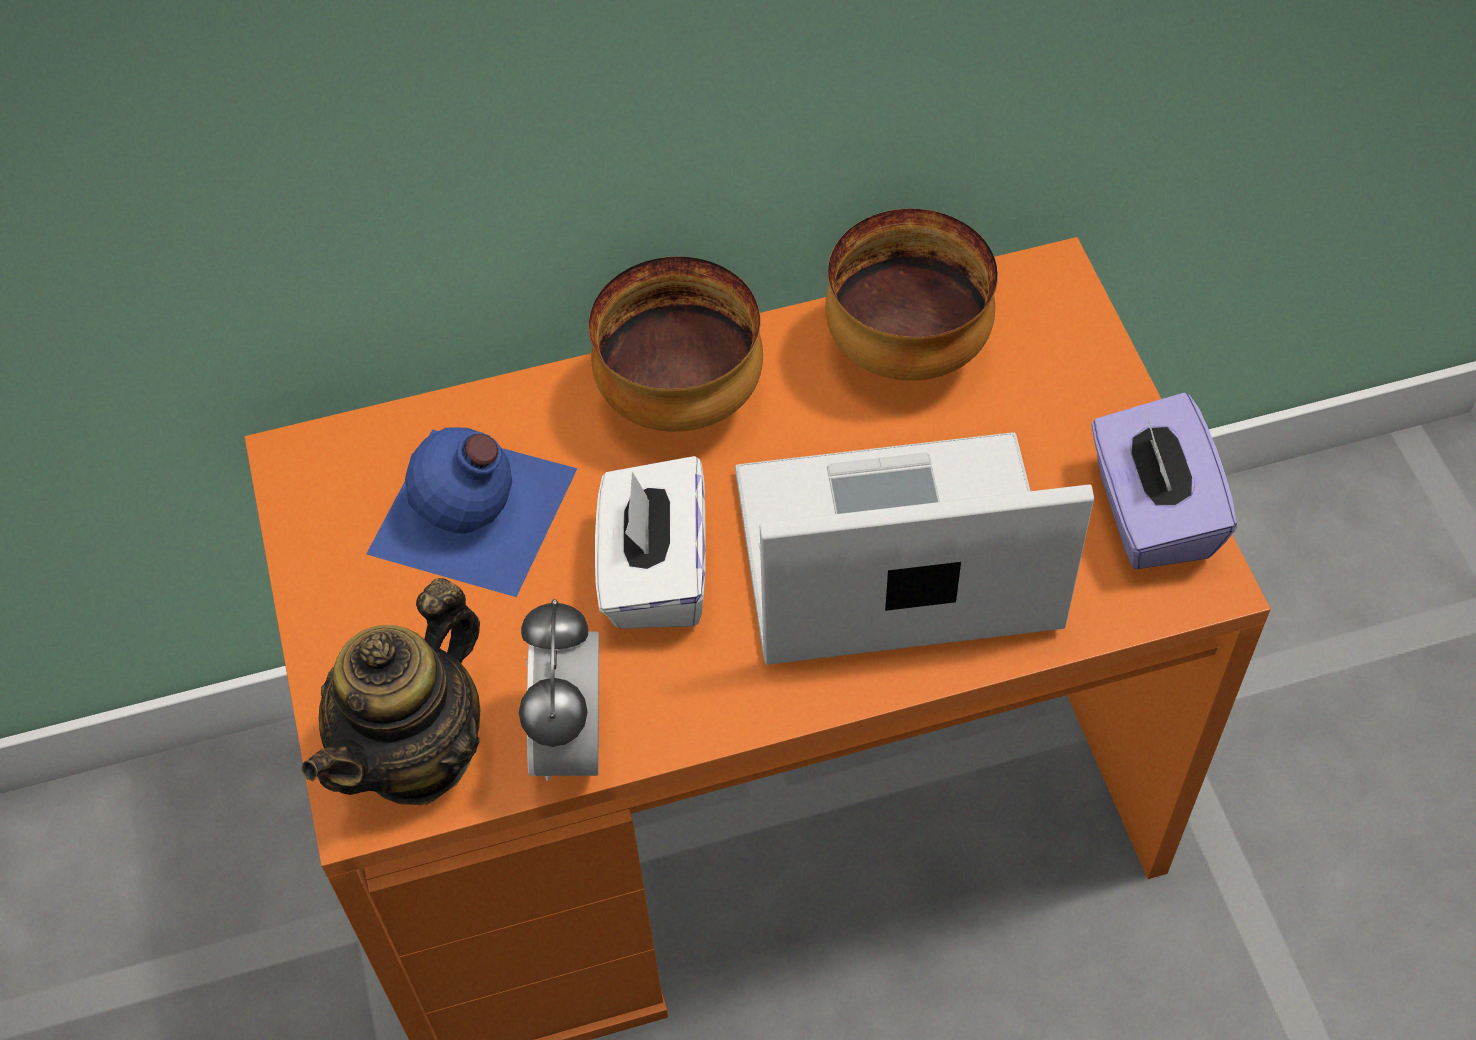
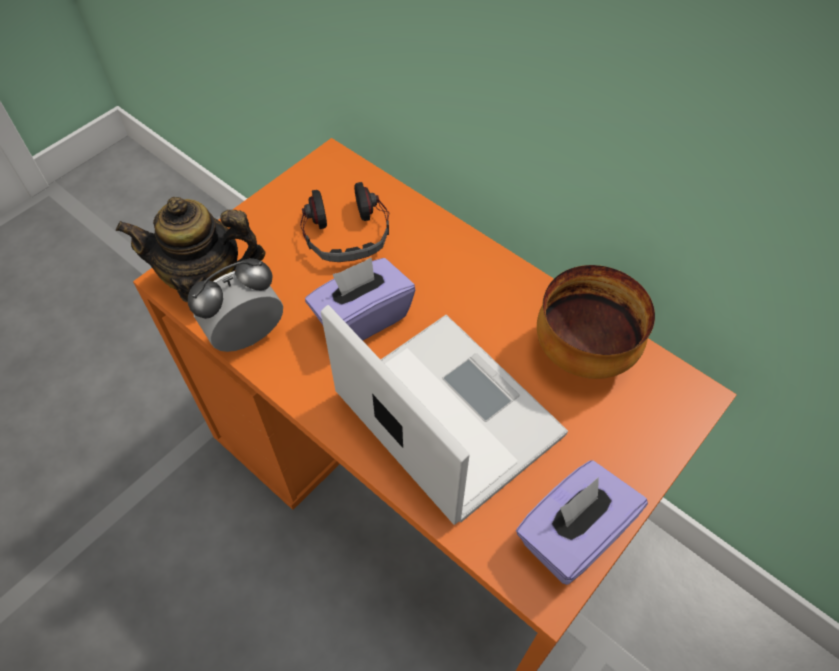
camera: 55 degrees right, 0 degrees up
blue bottle [366,427,578,597] -> headphones [300,182,389,262]
bowl [589,256,763,432] -> none
white tissue box [595,456,705,629] -> purple tissue box [305,258,415,341]

